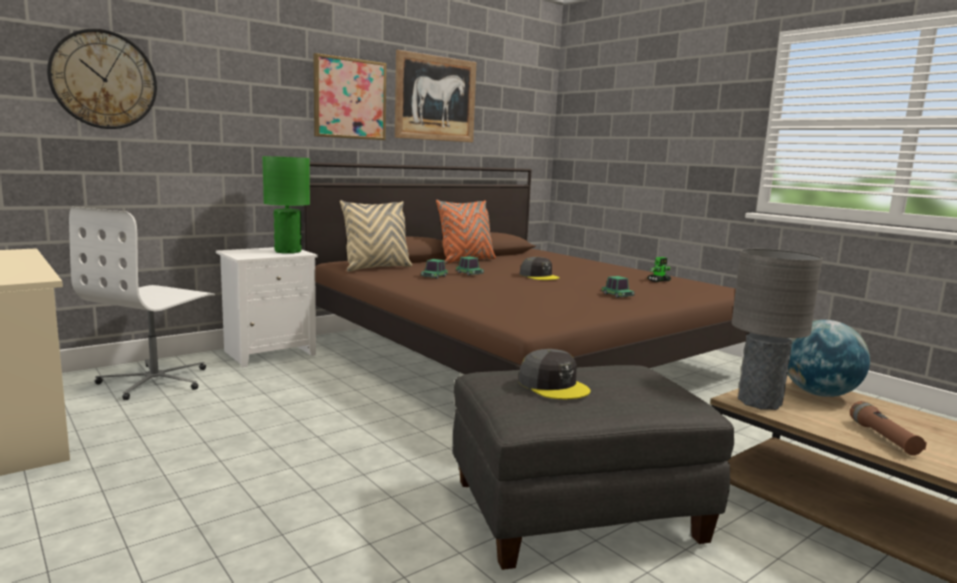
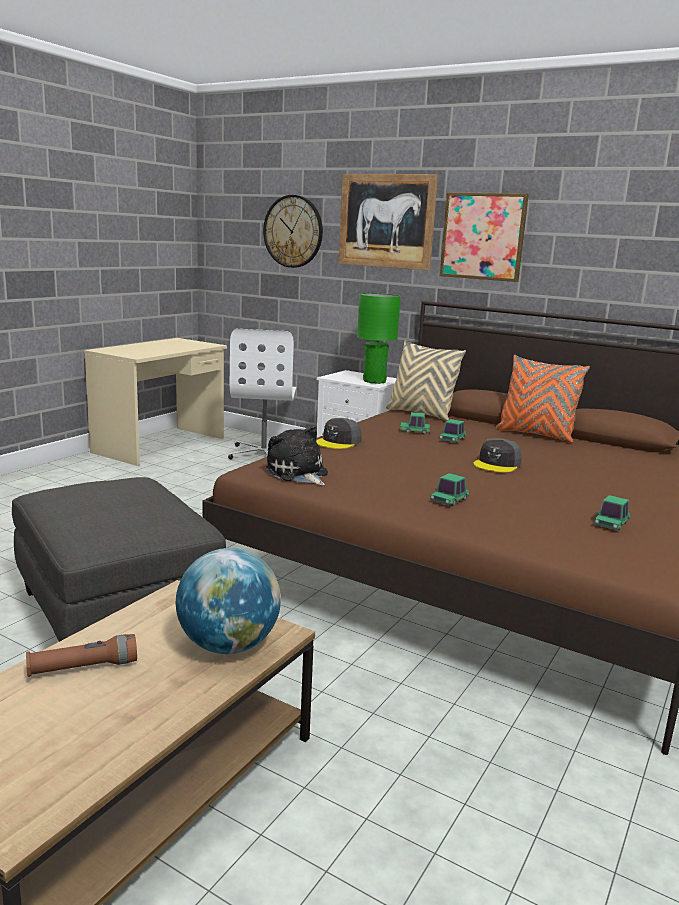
camera: 70 degrees right, 5 degrees up
white office chair [69,207,215,400] -> white office chair turned 90 degrees counterclockwise [228,329,297,459]
picture [395,50,476,142] -> picture moved to [338,174,438,271]
grey cap [519,349,591,399] -> grey cap moved to [316,418,362,449]
toy robot [648,257,671,282] -> toy car [594,495,630,530]
grey table lamp [732,249,823,410] -> none
none -> plush toy [266,426,328,486]

